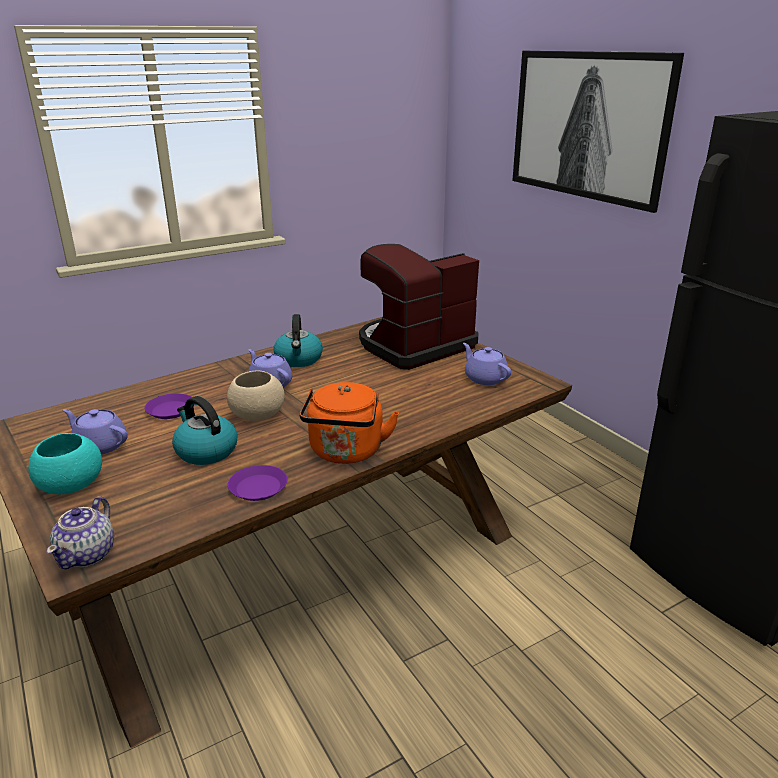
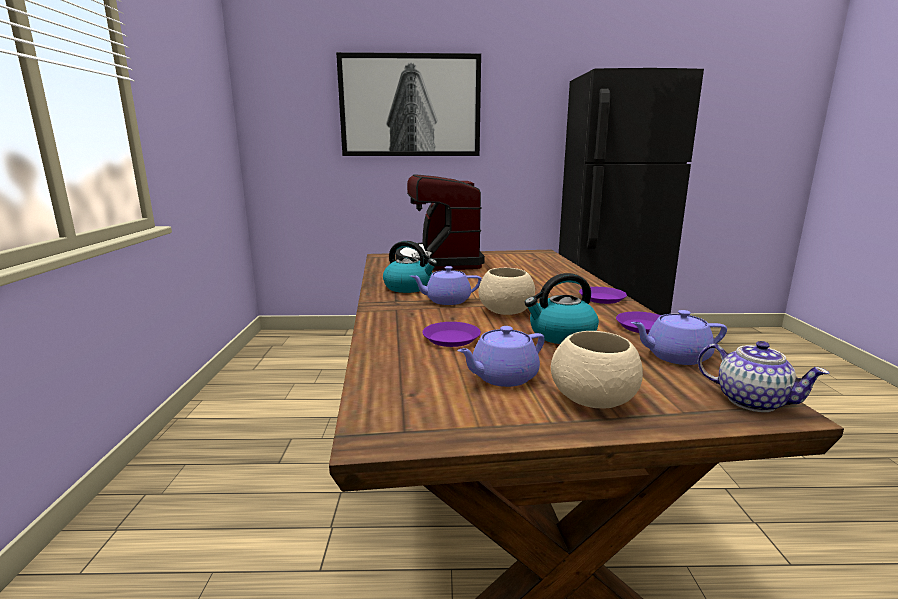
camera: 60 degrees left, 10 degrees down
turquoise bowl [28,433,102,494] -> beige bowl [551,331,643,408]
orange kettle [299,382,399,464] -> purple plate [579,287,627,304]
purple teapot [463,343,511,385] -> purple teapot moved to [631,310,727,365]

